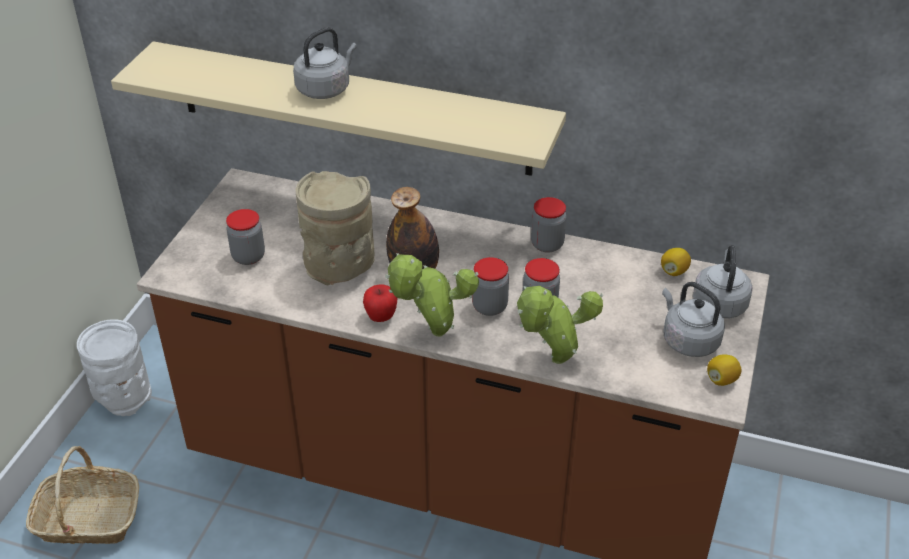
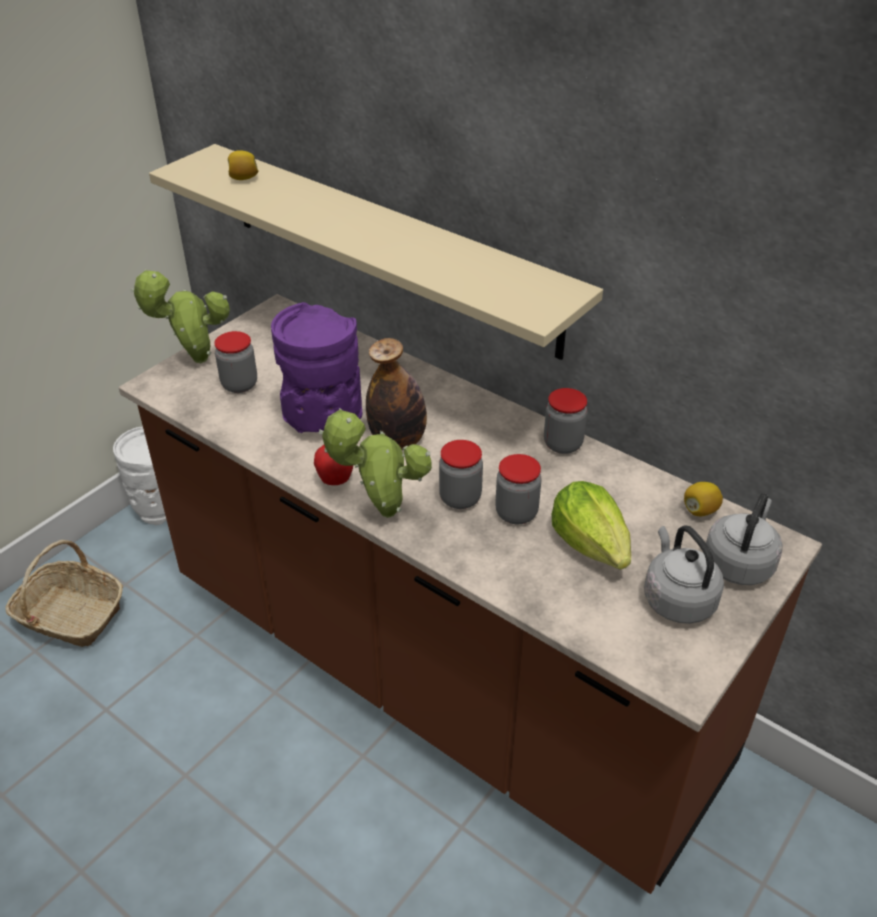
camera: 20 degrees right, 0 degrees up
grey kettle [293,27,357,99] -> none
beige vase [296,171,375,285] -> purple vase [271,302,362,433]
potted plant [517,286,603,364] -> potted plant moved to [131,270,230,363]
lemon [707,354,741,386] -> lemon moved to [228,150,259,180]
none -> lettuce [552,481,631,570]

